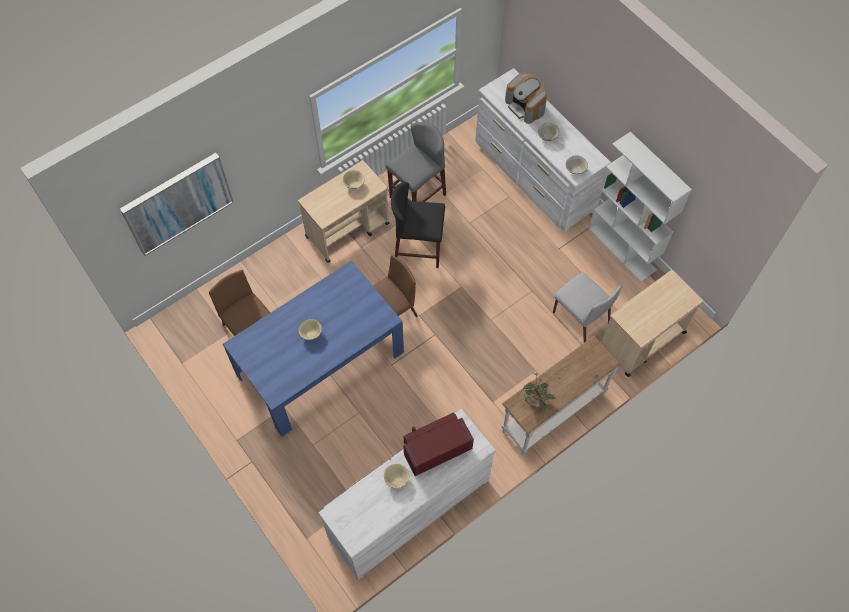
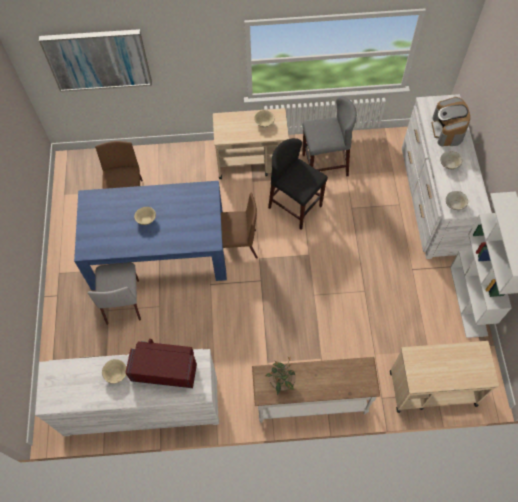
camera: 35 degrees right, 0 degrees up
grey chair [553,273,623,343] -> grey chair moved to [87,262,141,325]

